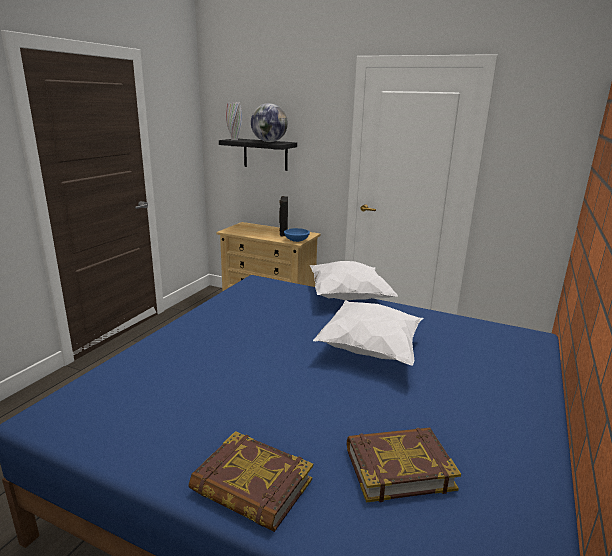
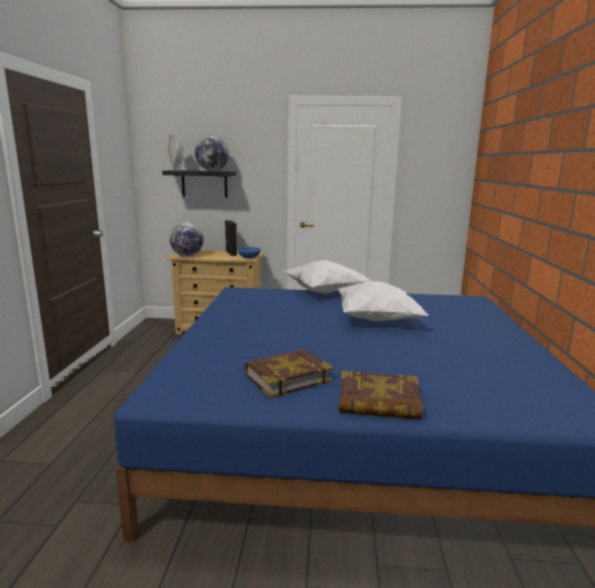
camera: 20 degrees left, 5 degrees down
book [347,428,461,503] -> book moved to [245,349,333,398]
none -> globe [169,223,204,256]

